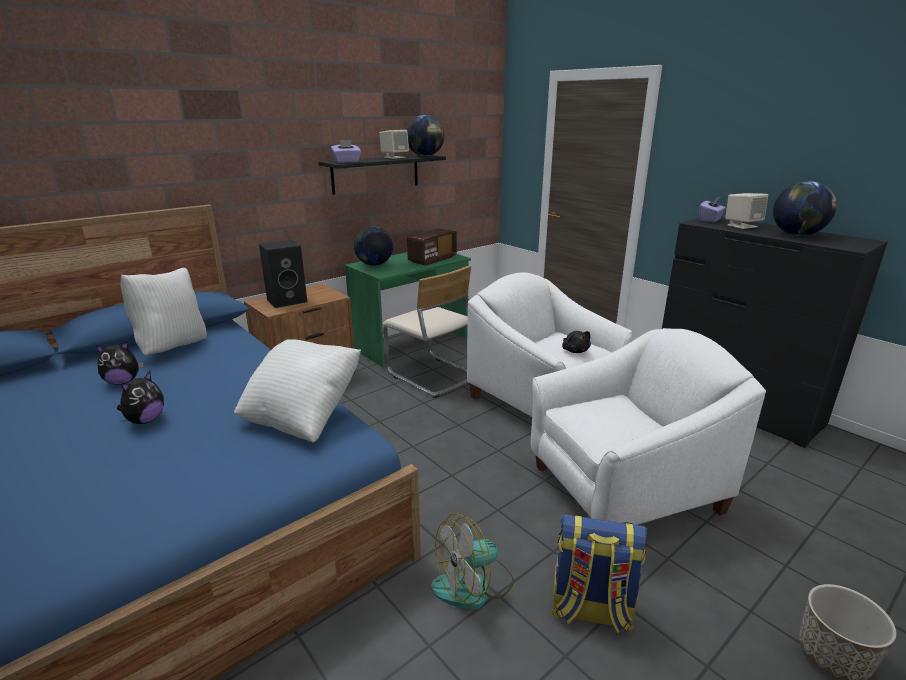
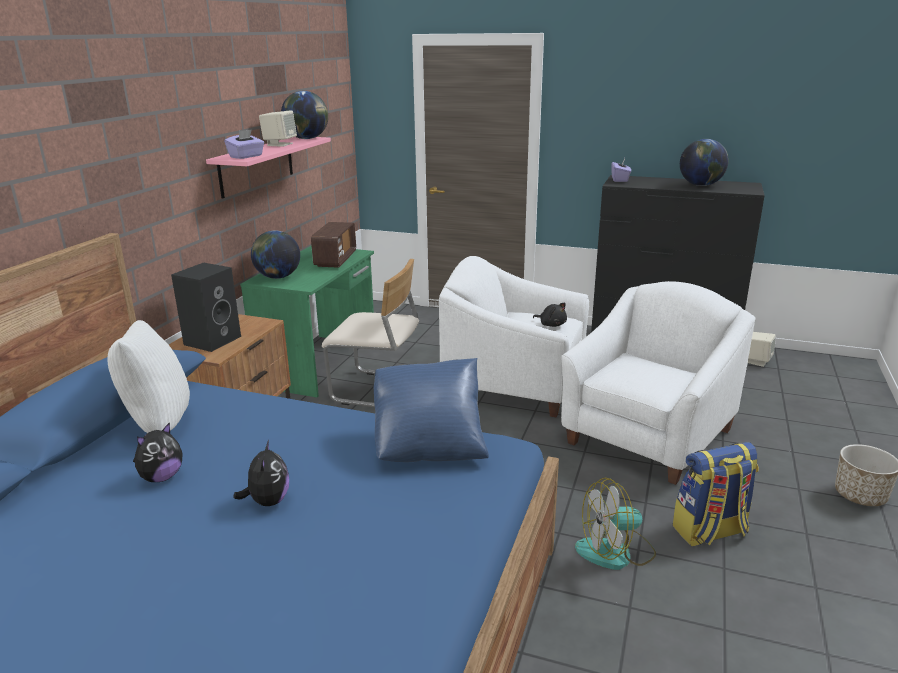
camera: 30 degrees left, 0 degrees up
white pillow [234,339,361,443] -> blue pillow [374,358,489,462]
black shelf [318,155,446,195] -> pink shelf [206,137,331,199]
fan [431,513,514,609] -> fan turned 45 degrees clockwise [575,478,656,570]
beige speaker [725,193,768,229] -> beige speaker moved to [748,332,776,367]

